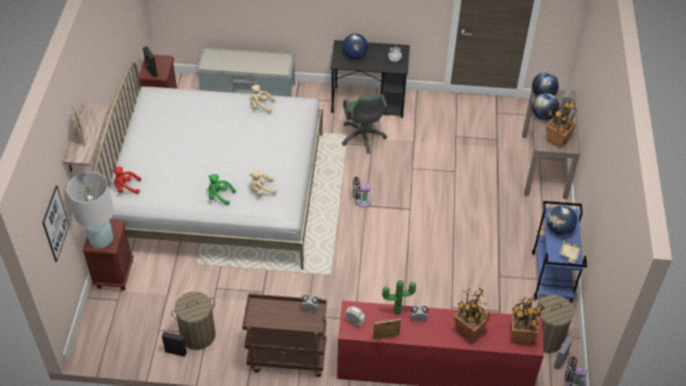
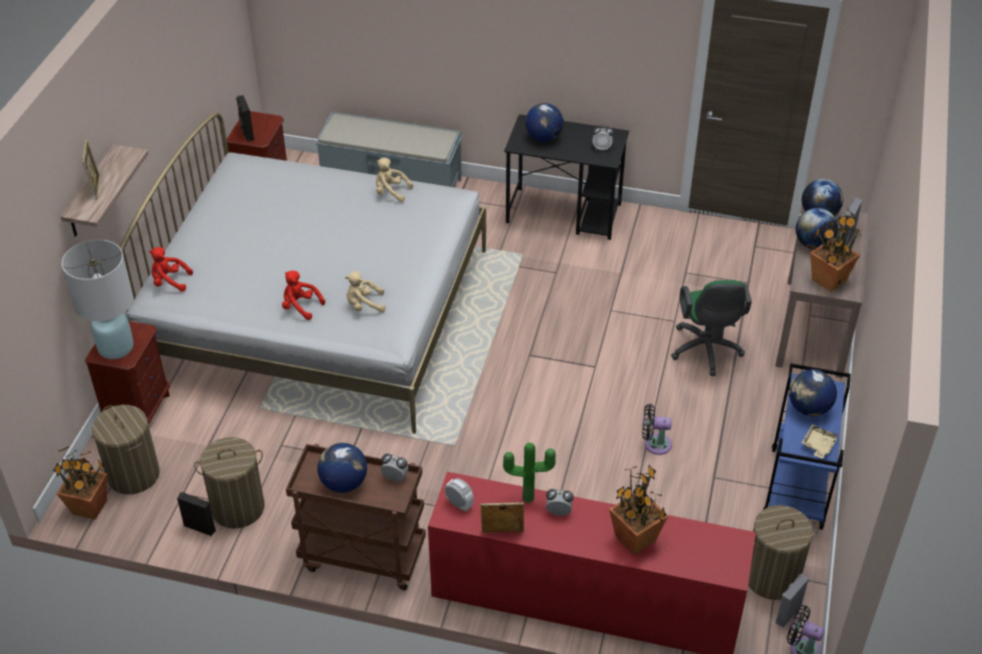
camera: 10 degrees right, 5 degrees down
picture [42,185,69,262] -> none
green plush toy [208,174,236,205] -> red plush toy [282,271,325,320]
green office chair [342,94,387,153] -> green office chair moved to [671,280,752,376]
black fan [353,177,372,207] -> black fan moved to [642,404,672,455]
potted plant [511,297,544,344] -> potted plant moved to [53,447,107,520]
none -> laundry basket [92,405,160,494]
none -> globe [317,443,367,493]

